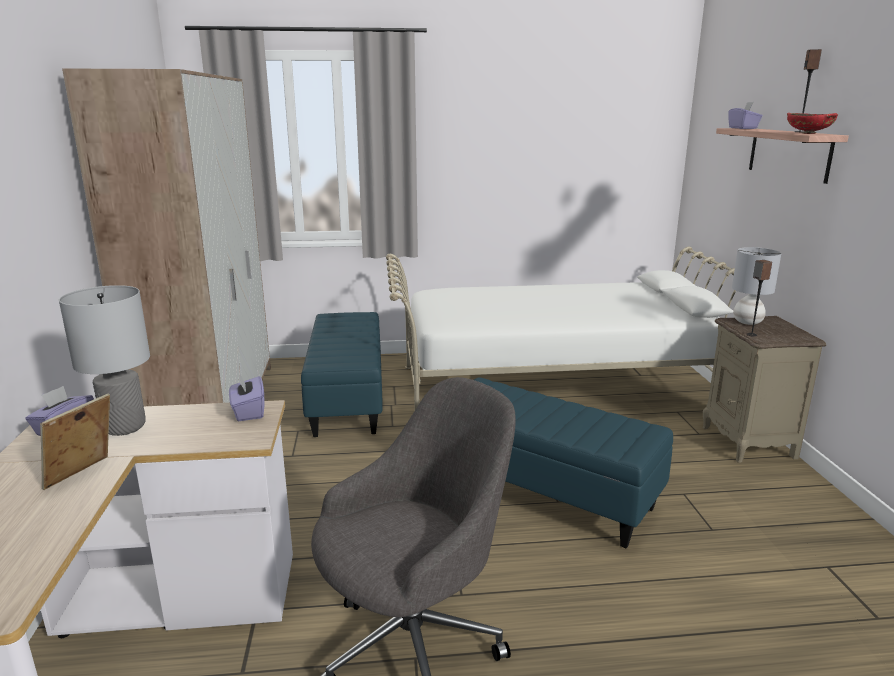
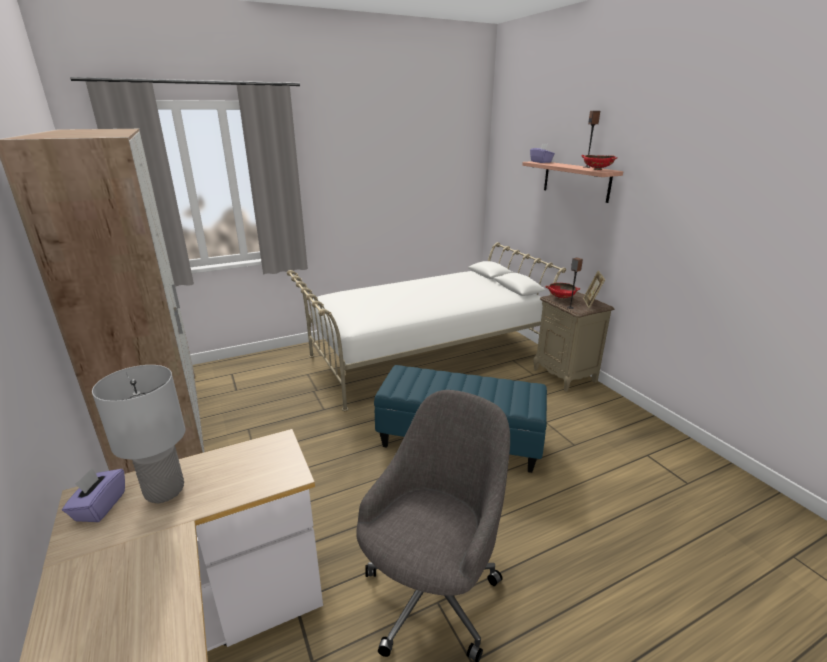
camera: 20 degrees left, 5 degrees up
picture frame [40,394,110,490] -> picture frame moved to [583,270,605,309]
purple tissue box [229,374,265,421] -> none
blue ottoman [301,312,383,437] -> none
grey table lamp [732,247,781,325] -> red bowl [545,283,580,299]

